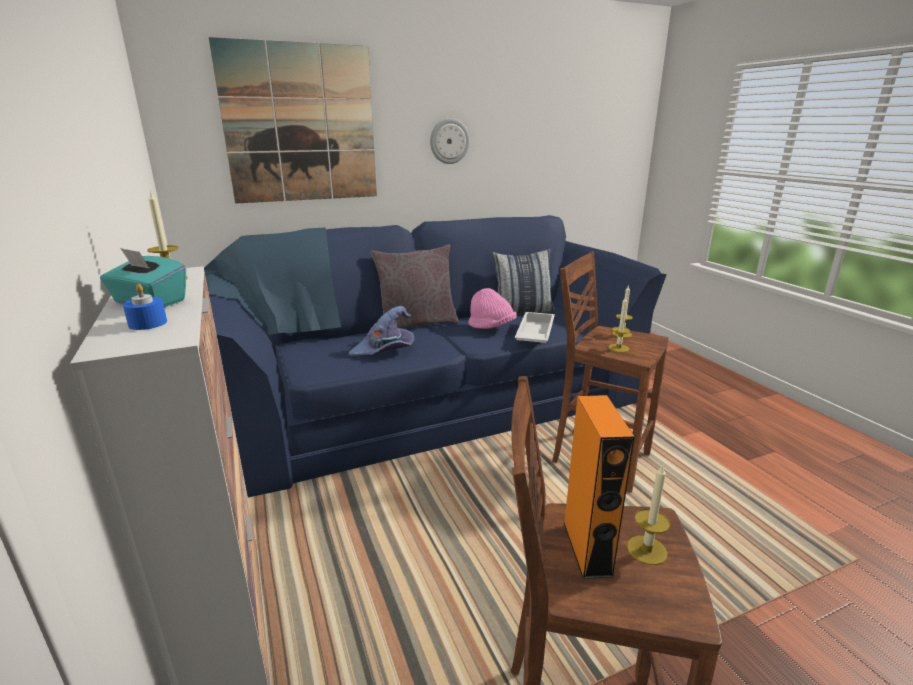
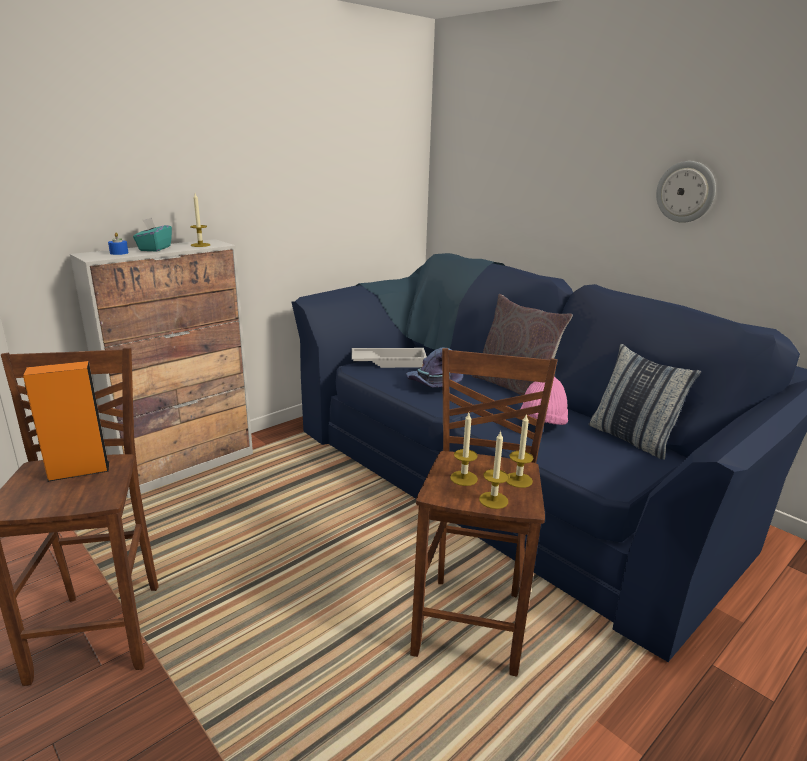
camera: 70 degrees right, 0 degrees up
picture [209,37,377,204] -> none
white tray [515,312,555,343] -> white tray moved to [352,348,427,368]
candle [627,464,670,565] -> candle moved to [479,430,509,509]

